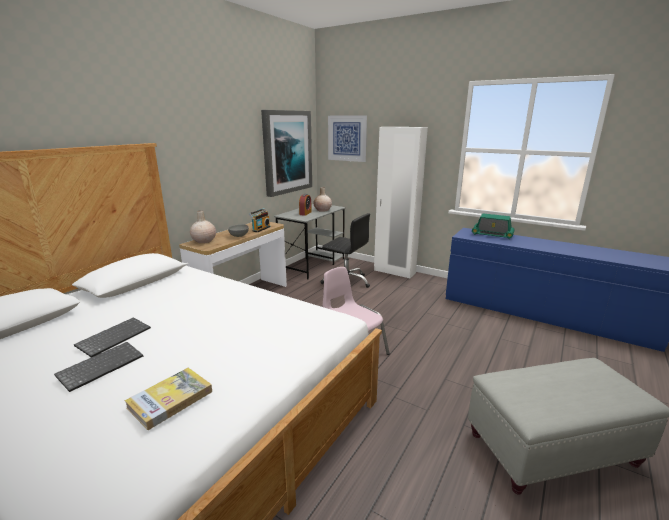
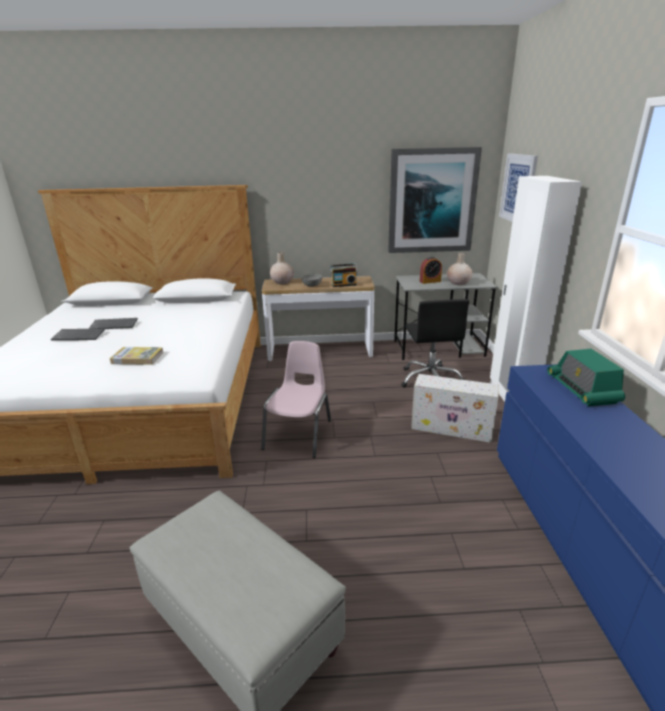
camera: 55 degrees right, 5 degrees up
book [125,368,212,430] -> book moved to [110,347,164,365]
none -> white storage box [411,374,499,443]

